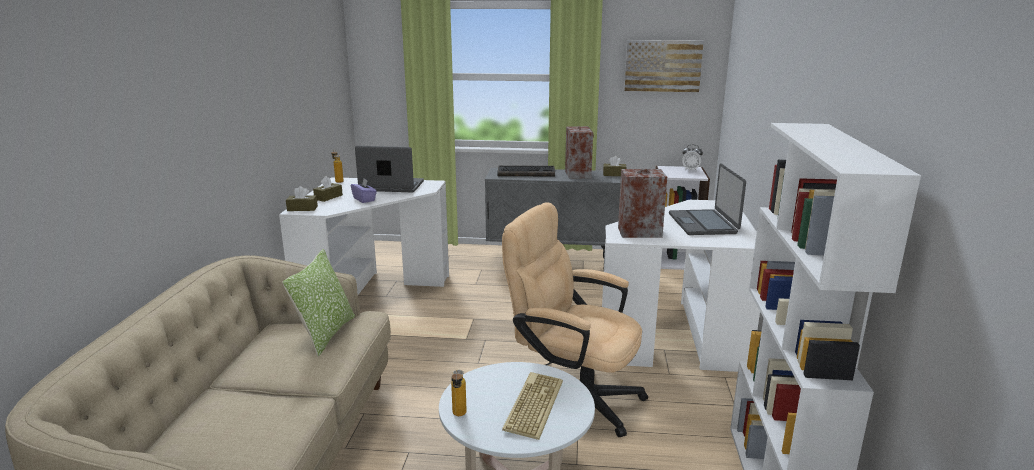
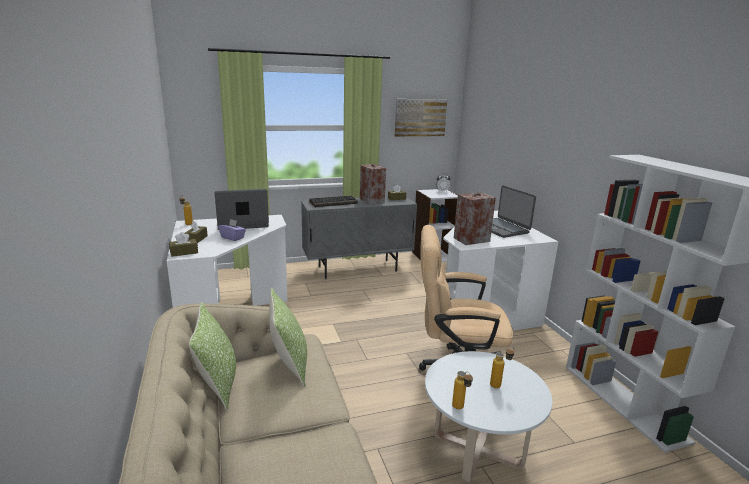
camera: 25 degrees left, 0 degrees up
keyboard [502,372,563,440] -> bottle [490,347,515,388]
none -> pillow [189,302,236,410]

